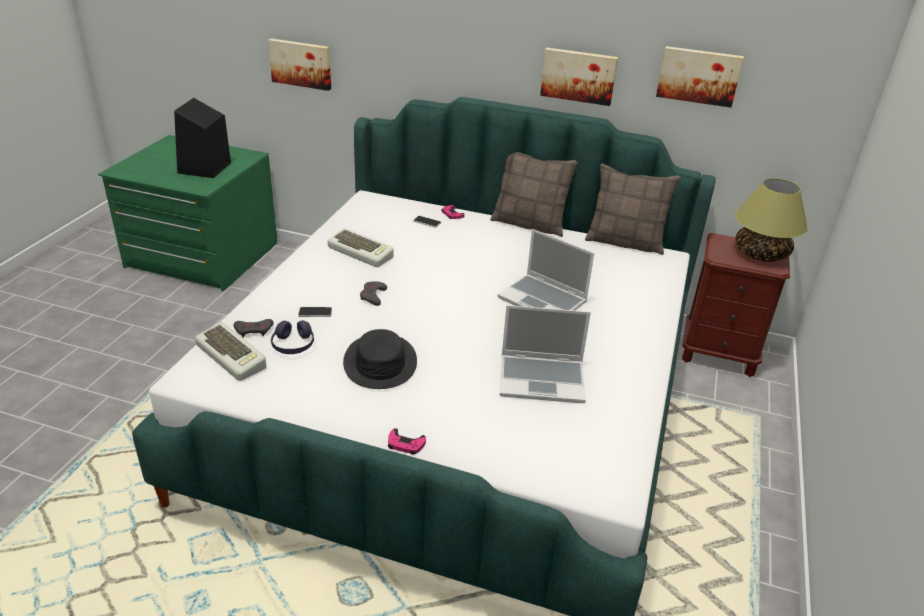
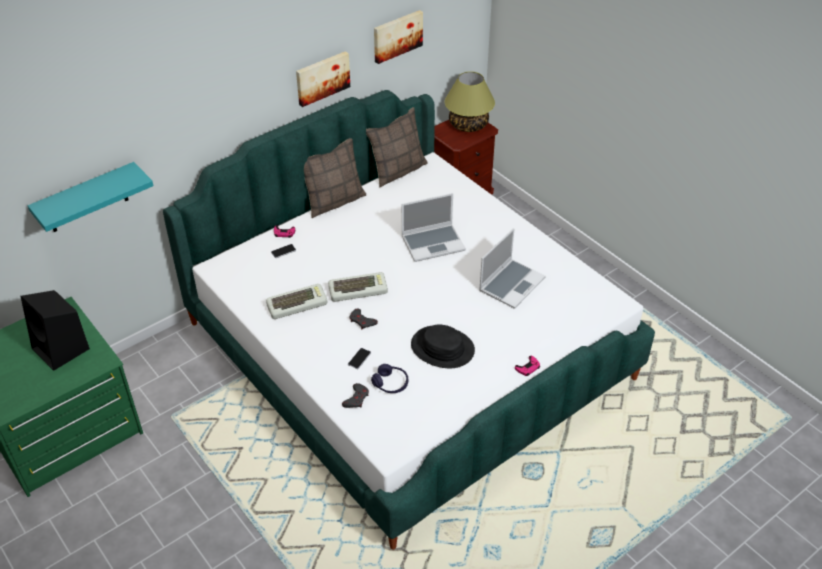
camera: 55 degrees left, 10 degrees up
keyboard [195,322,266,381] -> keyboard moved to [328,272,388,302]
picture [268,38,331,91] -> turquoise shelf [28,162,153,232]

